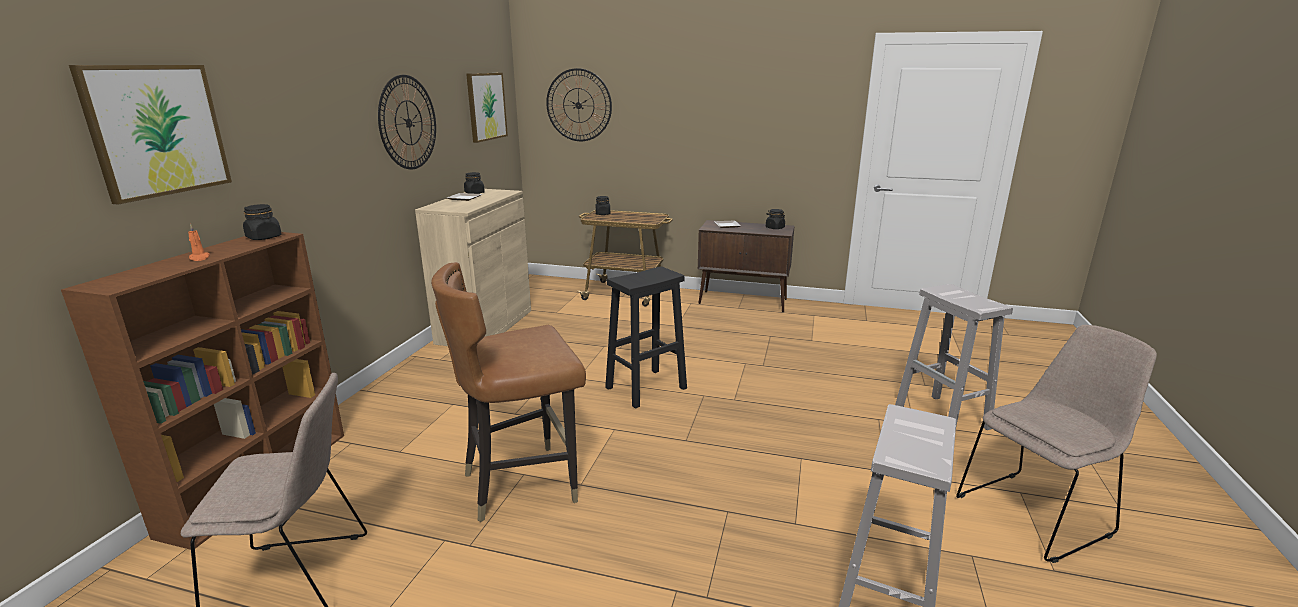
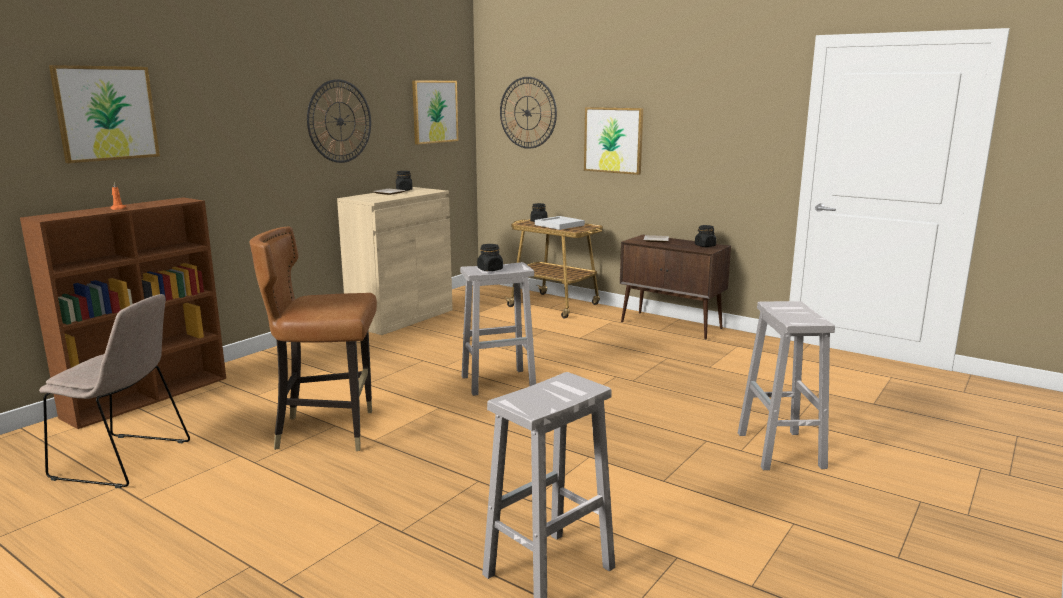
camera: 20 degrees right, 5 degrees down
black jar [243,204,282,240] -> black jar moved to [477,244,503,271]
black stool [605,266,687,409] -> white stool [460,262,536,396]
beige chair [956,325,1157,563] -> none
none -> white tray [535,216,585,230]
none -> picture [584,107,643,175]

